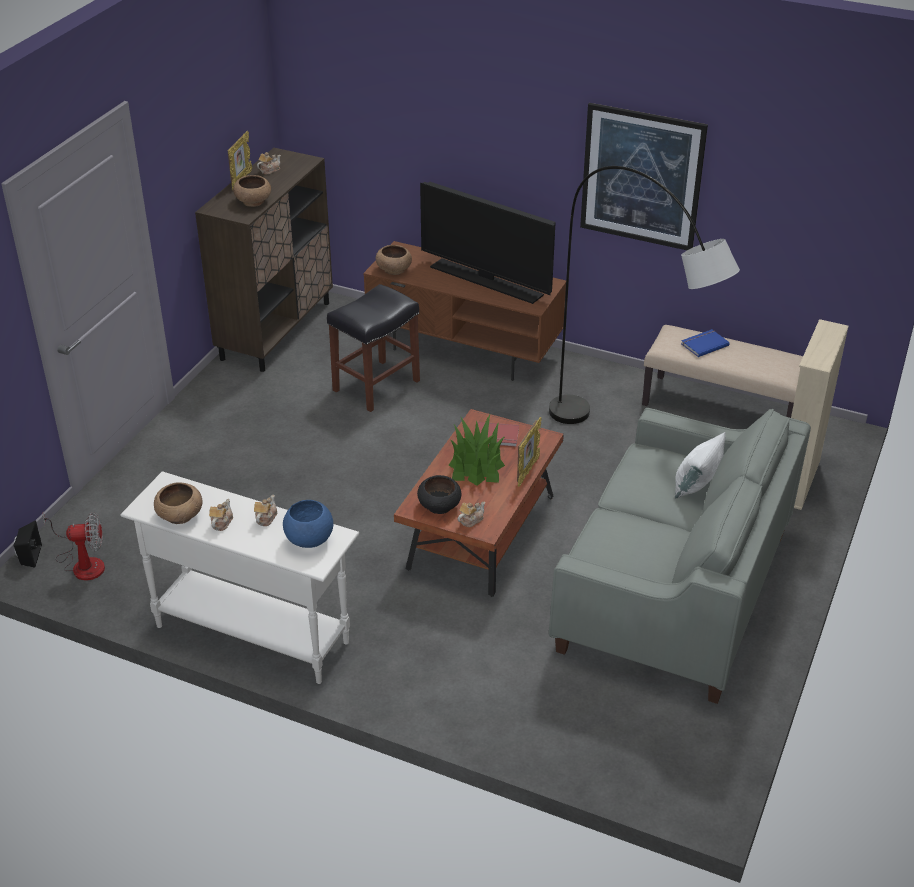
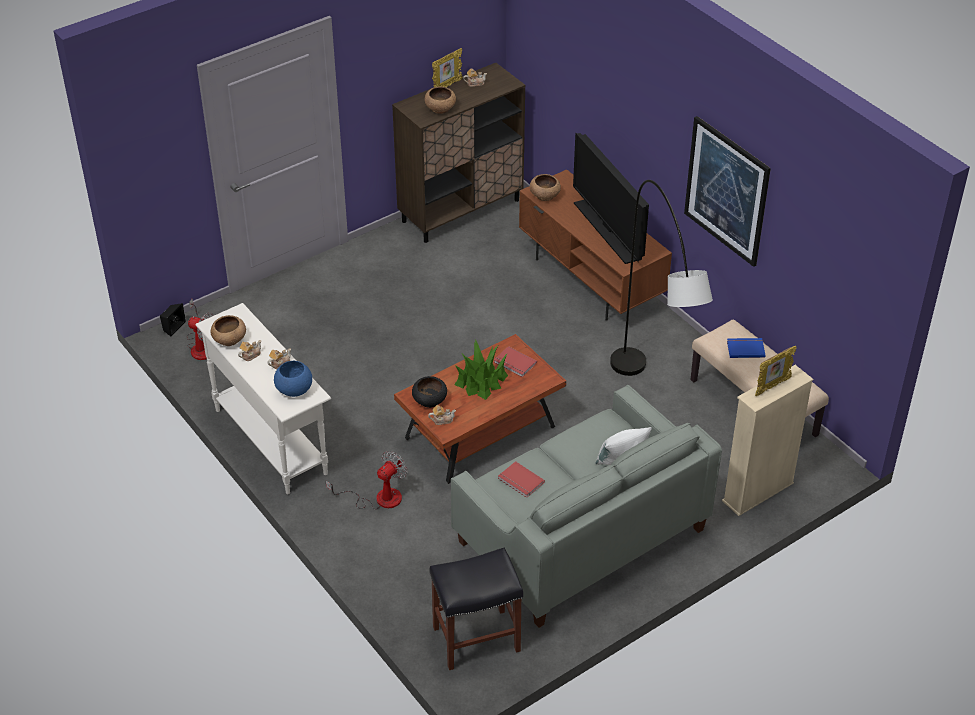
camera: 30 degrees right, 5 degrees up
black stool [327,284,420,412] -> black stool moved to [429,548,523,670]
picture frame [517,417,542,487] -> picture frame moved to [755,345,797,396]
none -> fan [326,451,407,510]
none -> red book [498,461,545,498]

